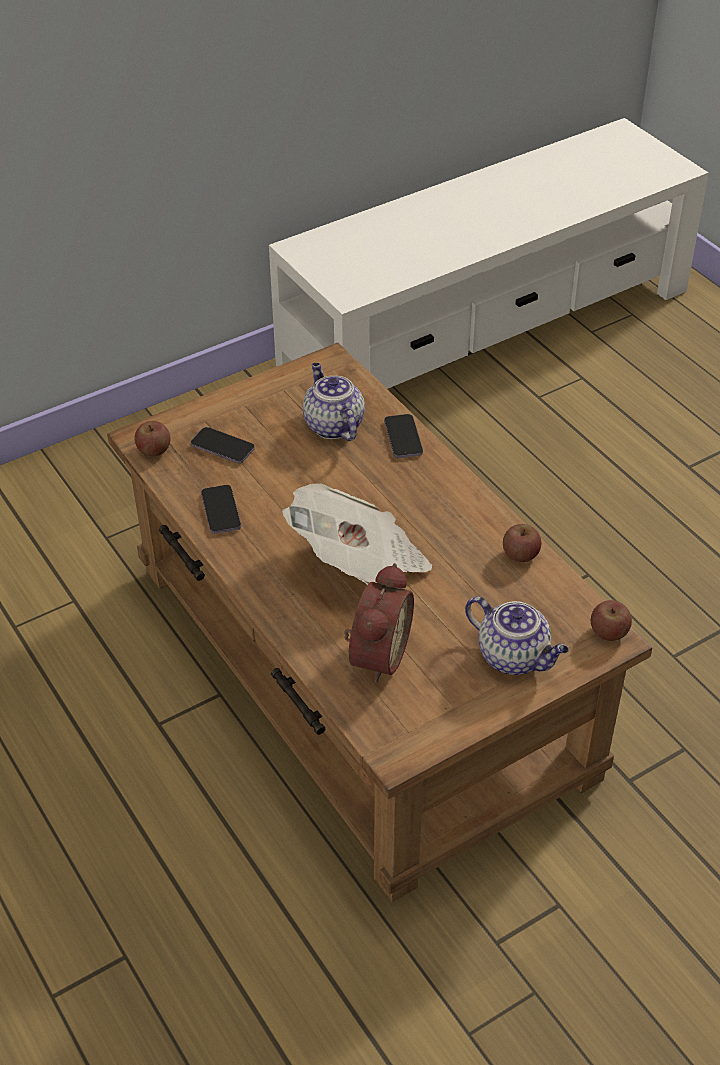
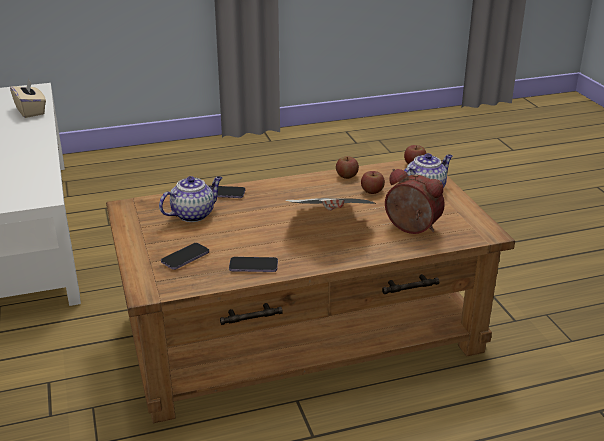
camera: 75 degrees left, 15 degrees down
apple [134,421,171,456] -> apple moved to [361,171,385,194]
teapot [303,363,365,441] -> teapot turned 150 degrees clockwise [159,176,222,222]
none -> beige tissue box [10,77,46,118]

